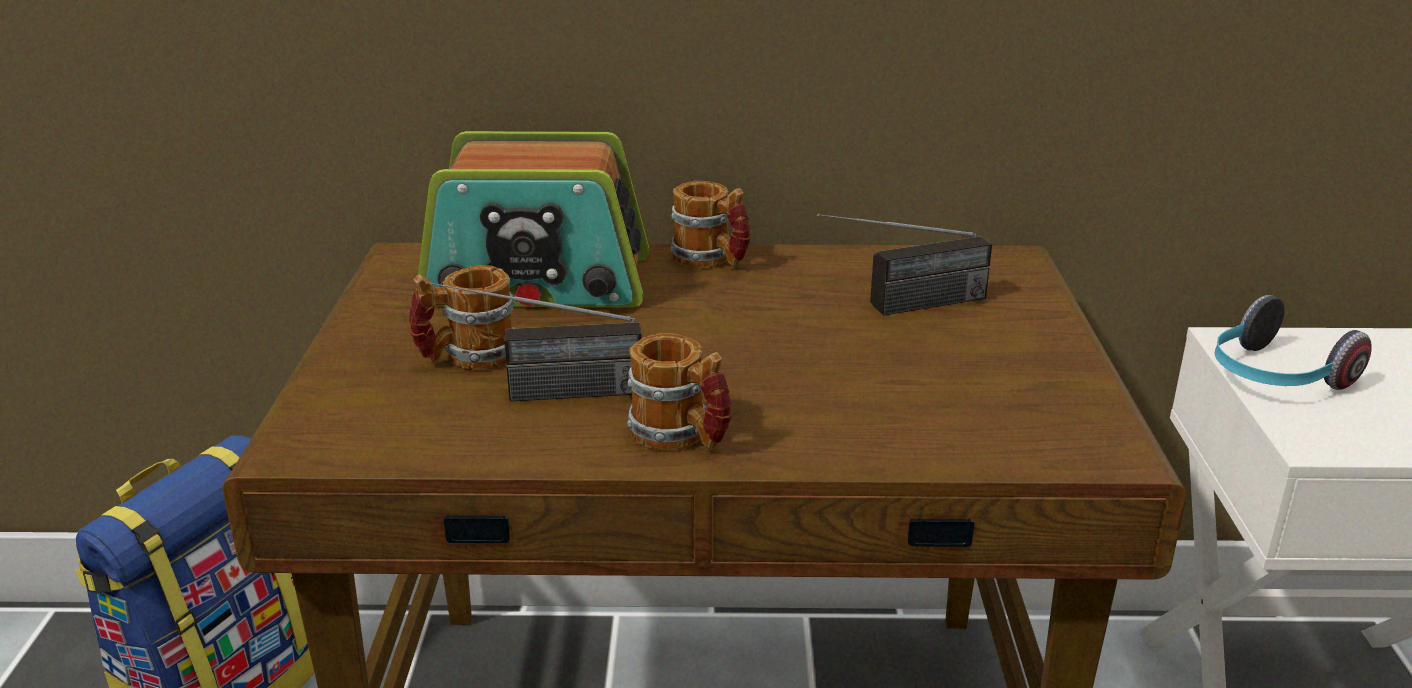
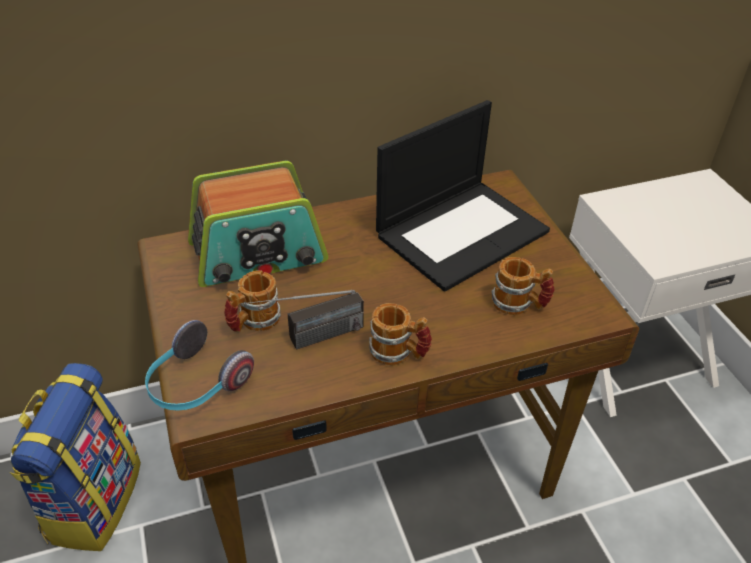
camera: 20 degrees left, 15 degrees up
mug [671,181,751,268] -> mug moved to [491,257,555,316]
radio [817,213,992,316] -> laptop [376,100,550,292]
headphones [1214,295,1372,390] -> headphones moved to [145,320,254,411]

